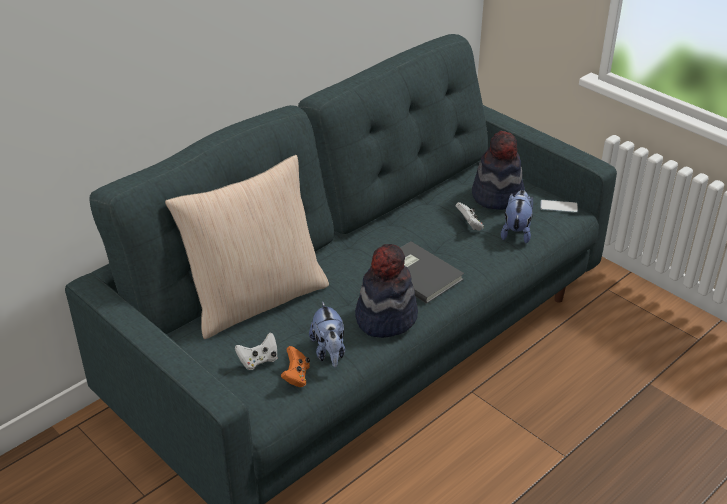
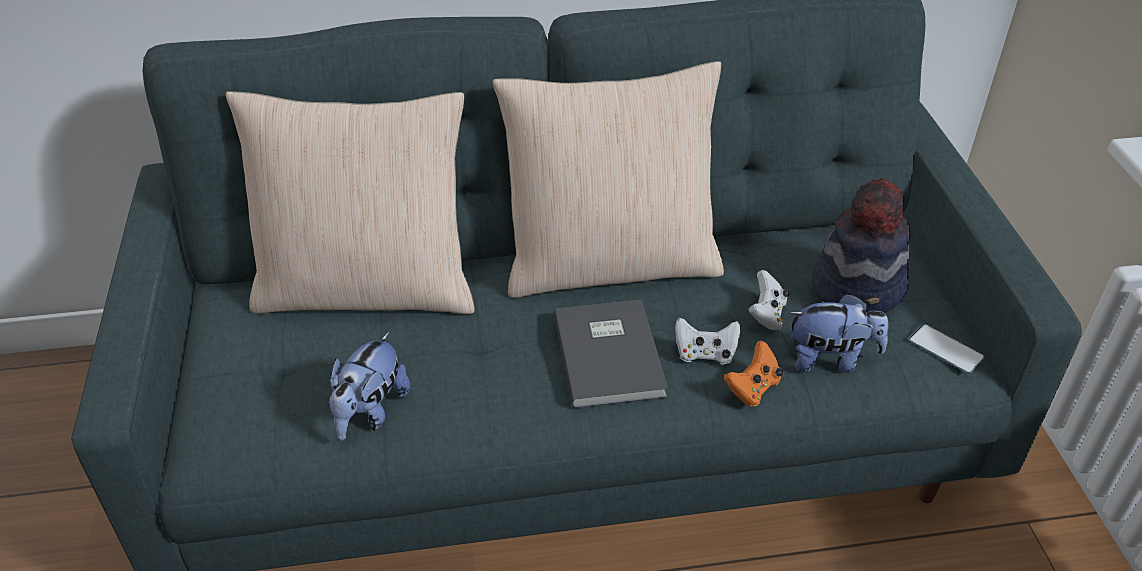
camera: 35 degrees right, 5 degrees up
white game controller [235,332,278,370] -> white game controller moved to [675,318,740,365]
orange game controller [281,346,310,387] -> orange game controller moved to [724,341,783,407]
hat [355,244,418,338] -> none
plush toy [501,190,533,243] -> plush toy turned 45 degrees clockwise [789,293,888,373]
none -> beige pillow [493,61,724,298]

